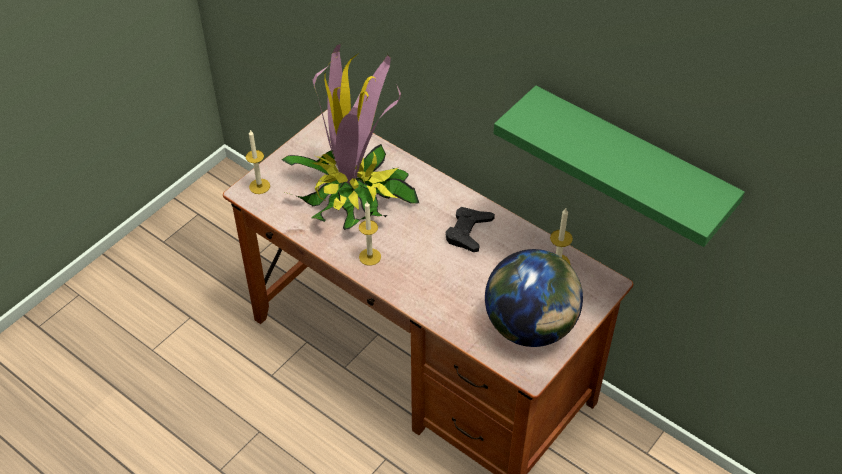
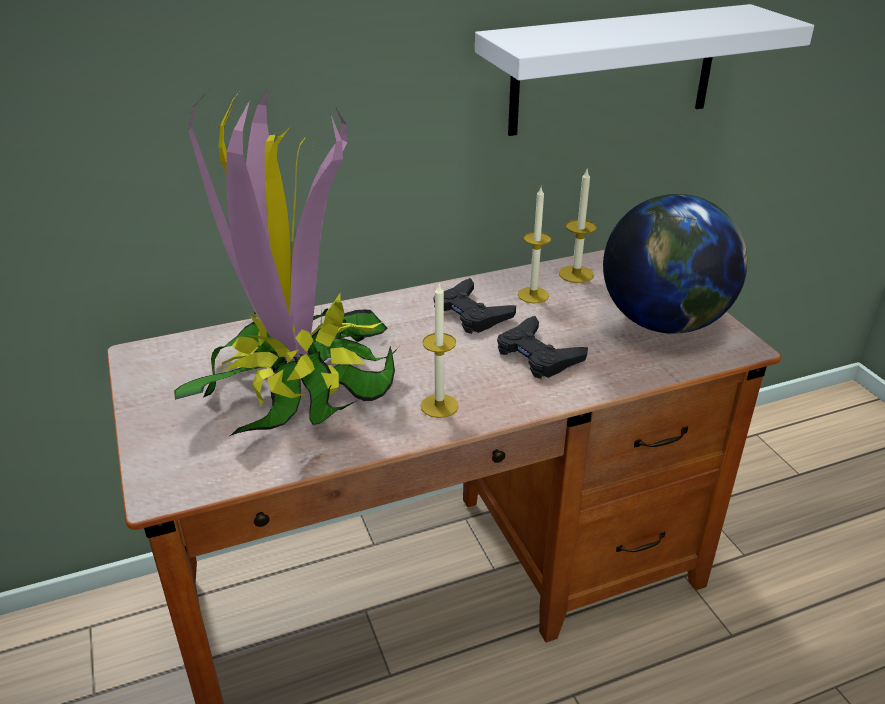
camera: 60 degrees left, 15 degrees down
candle [246,129,270,194] -> candle moved to [518,187,551,303]
green shelf [494,86,745,247] -> white shelf [475,4,814,136]
none -> black game controller [497,316,588,379]

